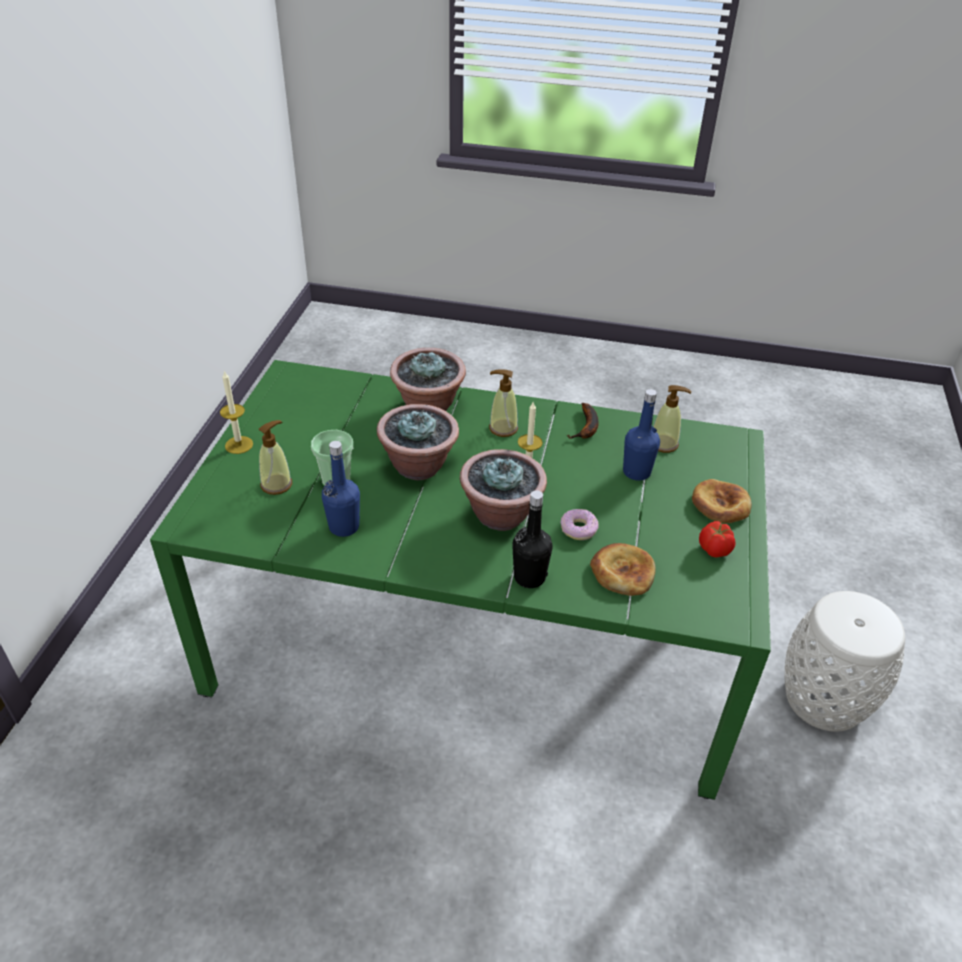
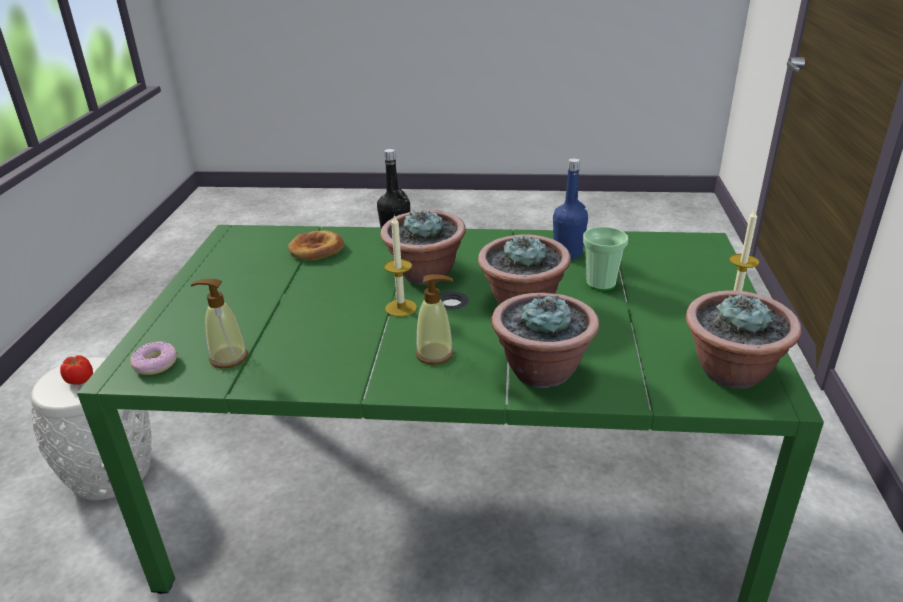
camera: 175 degrees right, 10 degrees down
soap dispenser [259,420,292,495] -> none
donut [561,509,599,540] -> donut moved to [130,341,177,375]
banana [567,403,599,439] -> none
blue bottle [623,389,660,481] -> none
bread [692,479,752,523] -> none
tomato [699,521,736,558] -> tomato moved to [60,355,93,385]
none -> potted plant [686,290,801,389]

